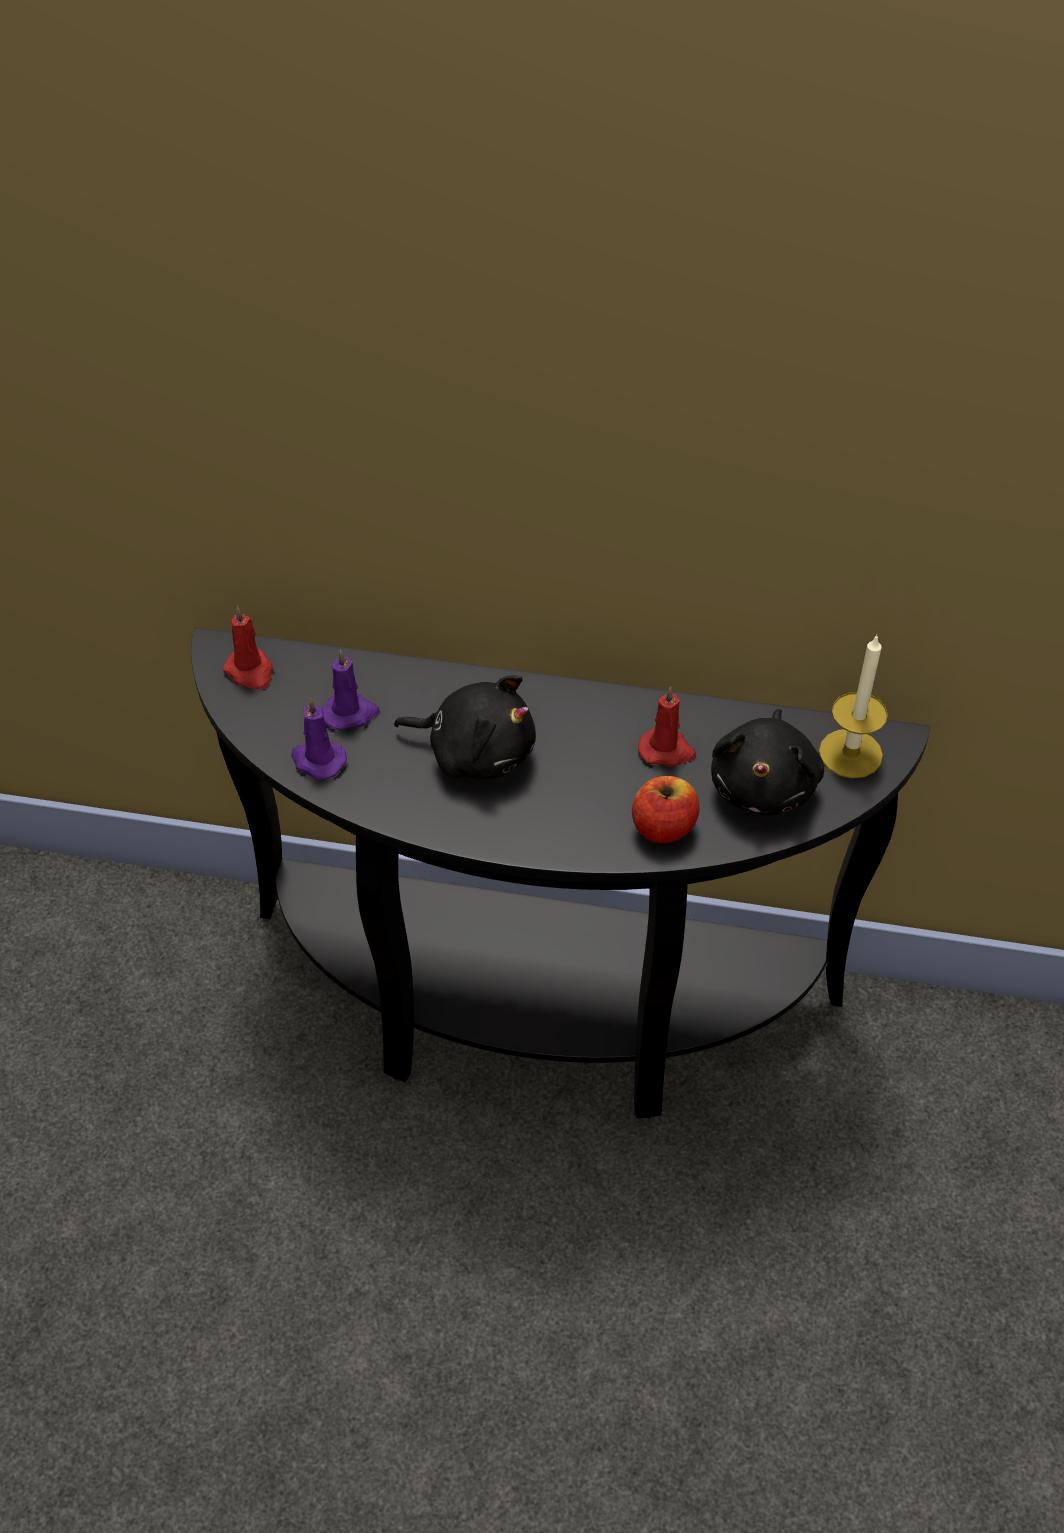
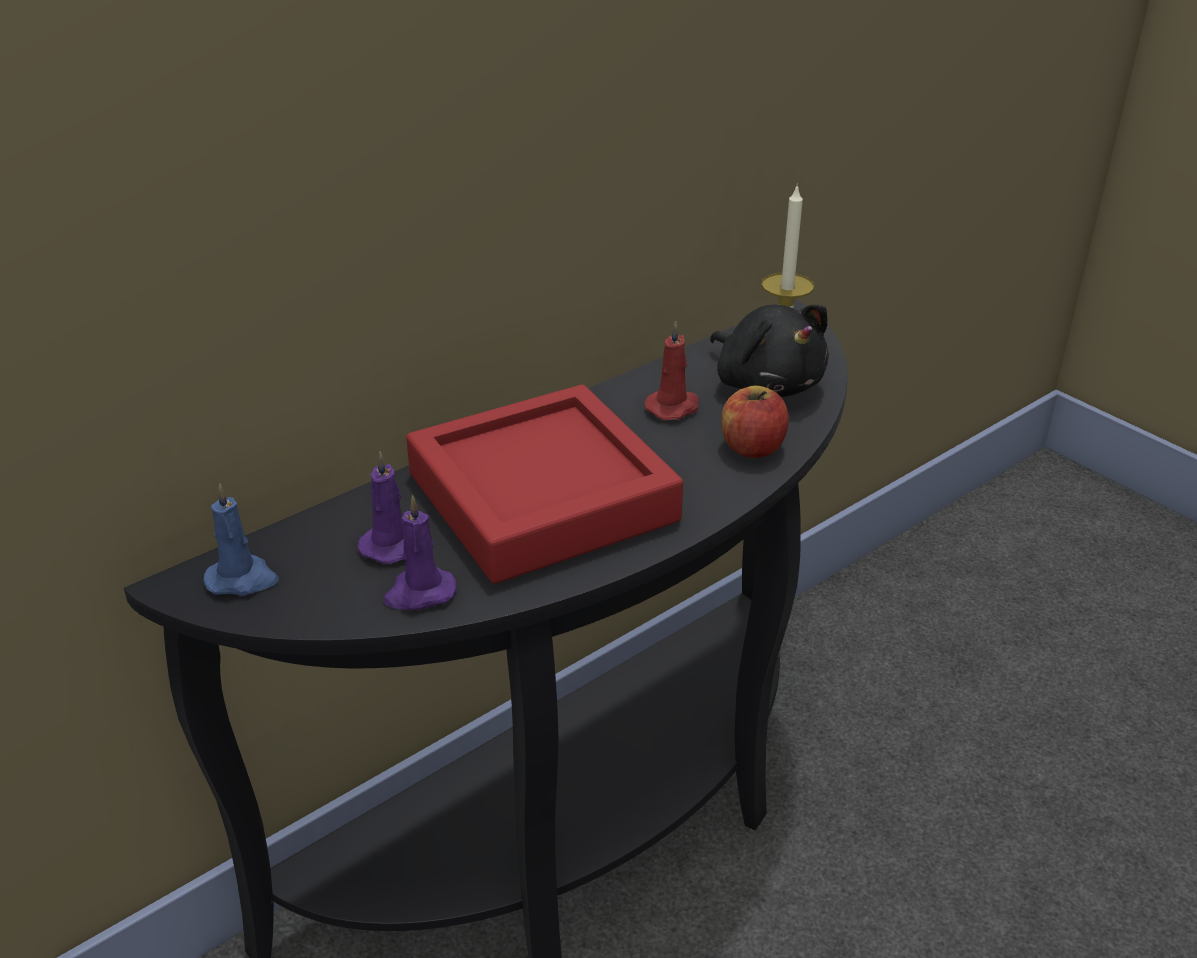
camera: 50 degrees left, 15 degrees down
red candle [223,606,273,690] -> blue candle [204,483,279,596]
black plush toy [394,675,536,779] -> red tray [406,385,683,584]

